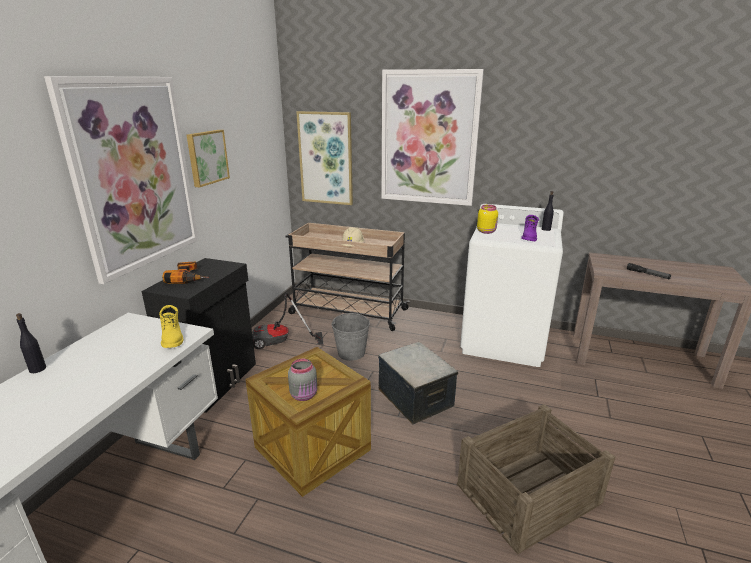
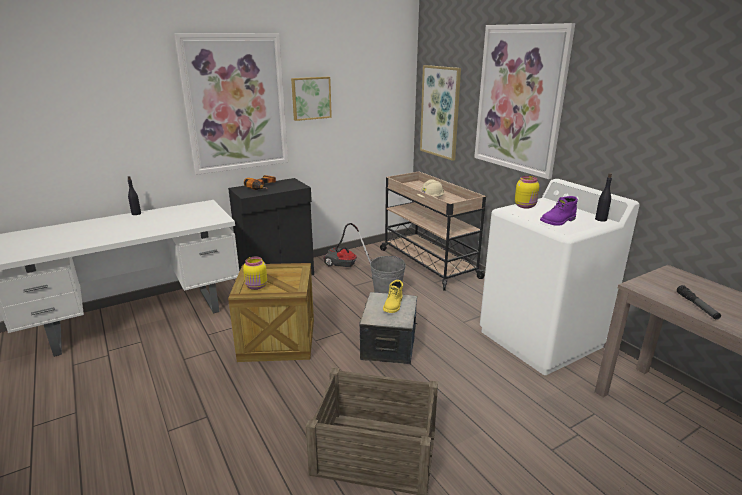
camera: 40 degrees right, 0 degrees up
yellow boot [159,305,183,348] -> yellow boot moved to [383,280,403,313]
grey jar [288,359,317,401] -> yellow jar [243,256,267,290]

